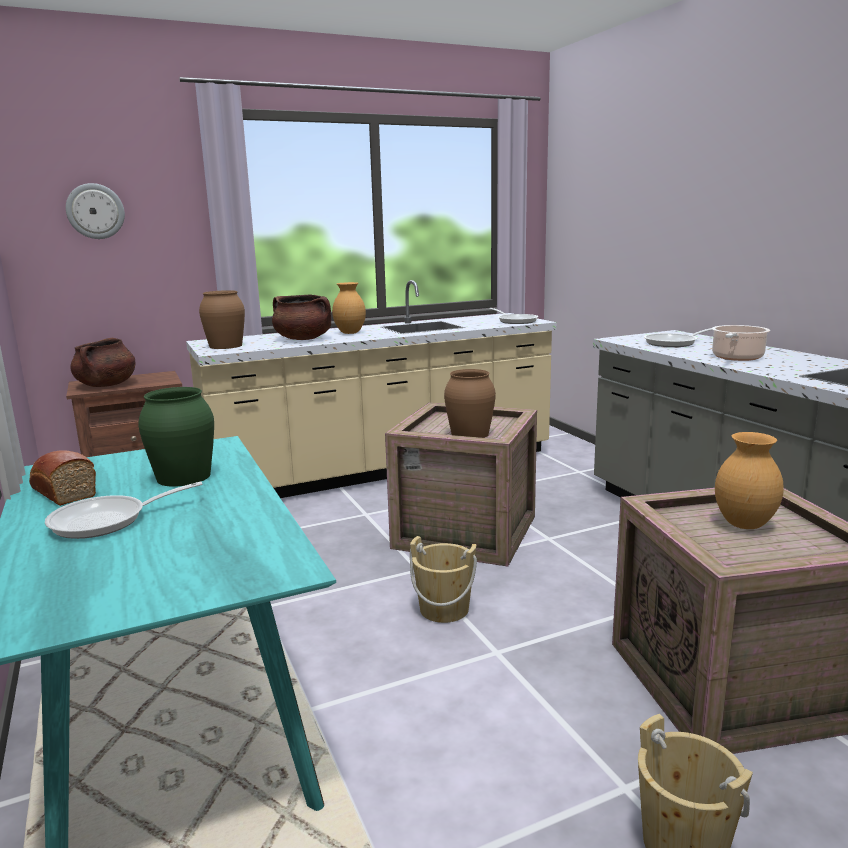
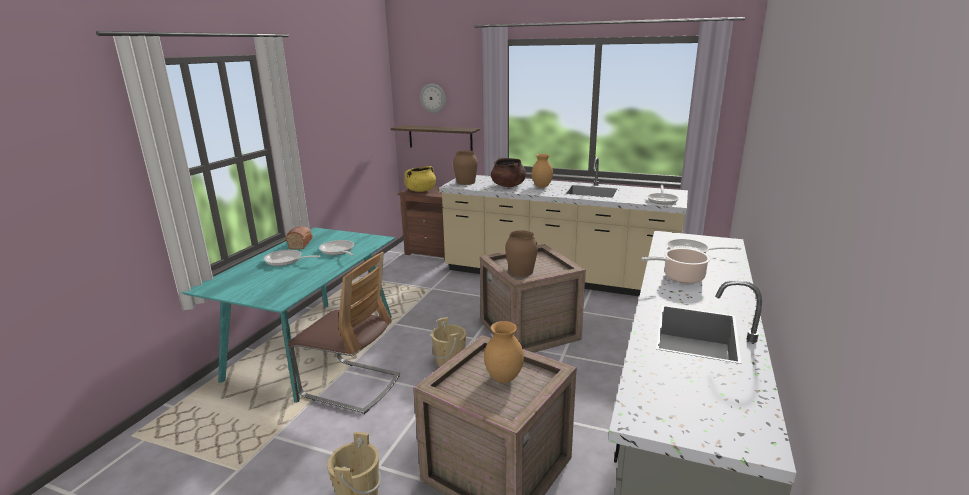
camera: 45 degrees right, 5 degrees up
brown cooking pot [70,338,136,387] -> yellow cooking pot [405,166,436,192]
green vase [138,387,214,487] -> frying pan [319,240,354,256]
none -> chair [288,252,400,414]
none -> shelf [391,125,480,151]

